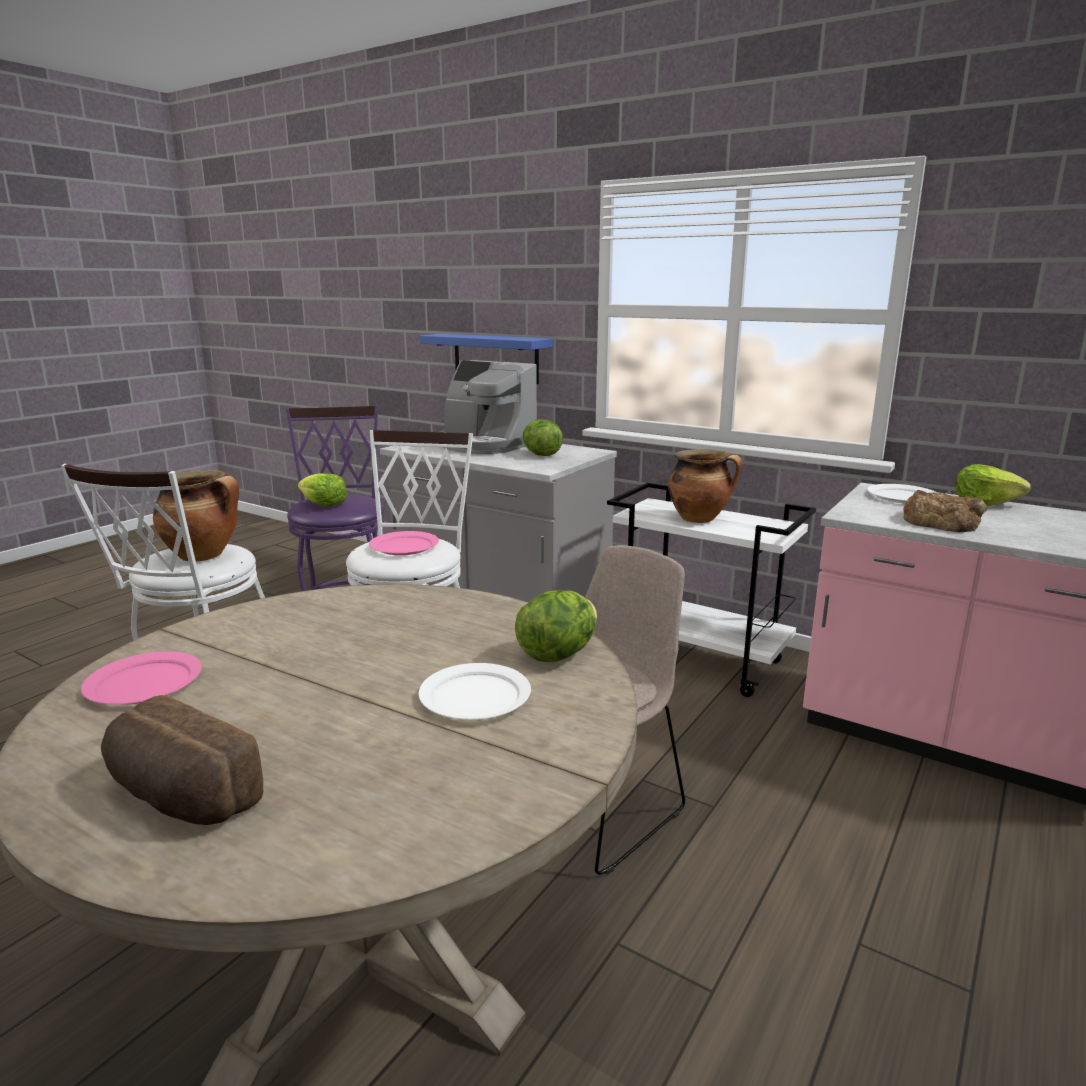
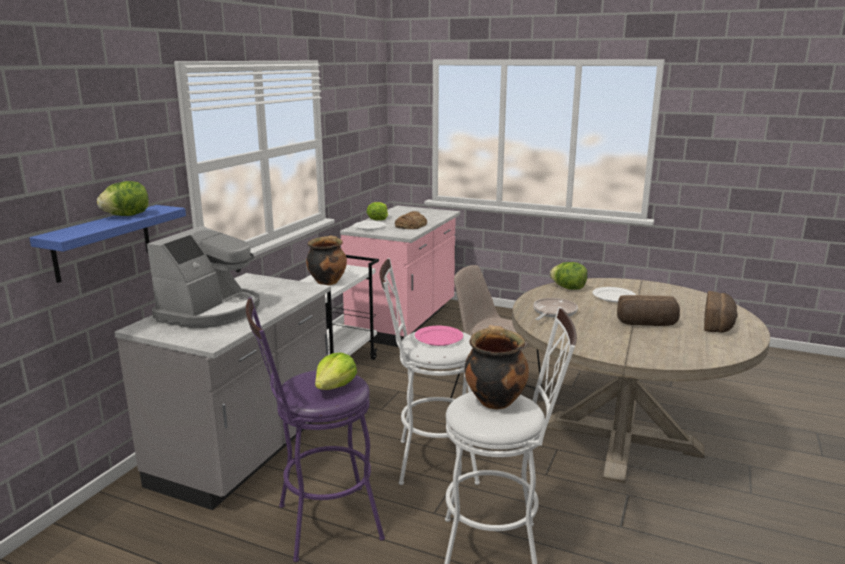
camera: 100 degrees left, 0 degrees up
pink plate [81,651,202,705] -> none
lettuce [522,419,563,456] -> lettuce moved to [97,181,149,216]
none -> frying pan [533,298,578,320]
none -> bread [617,295,680,326]

